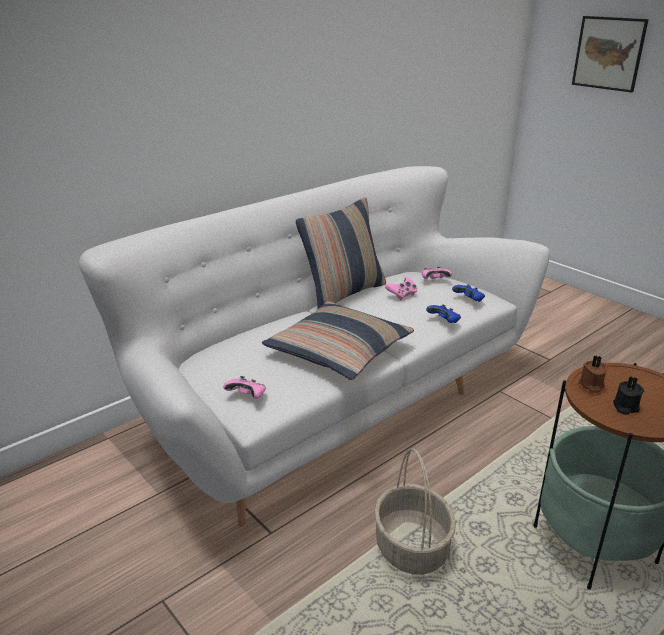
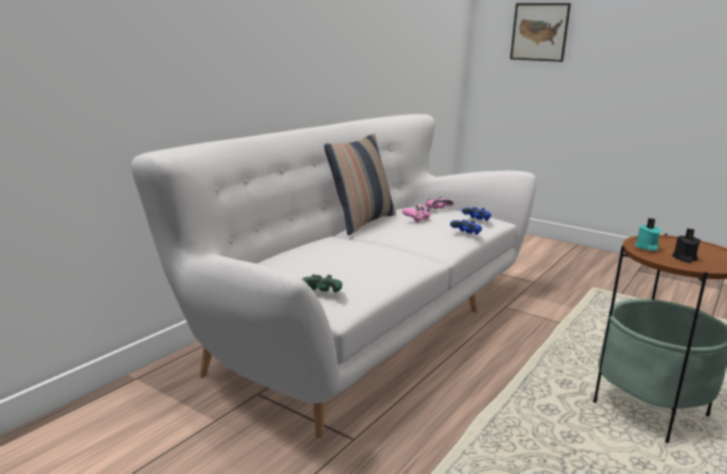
camera: 15 degrees left, 10 degrees down
pink game controller [223,376,266,399] -> green game controller [302,274,342,292]
pillow [262,301,414,380] -> none
basket [374,448,456,575] -> none
brown candle [578,355,608,392] -> turquoise candle [635,218,661,251]

